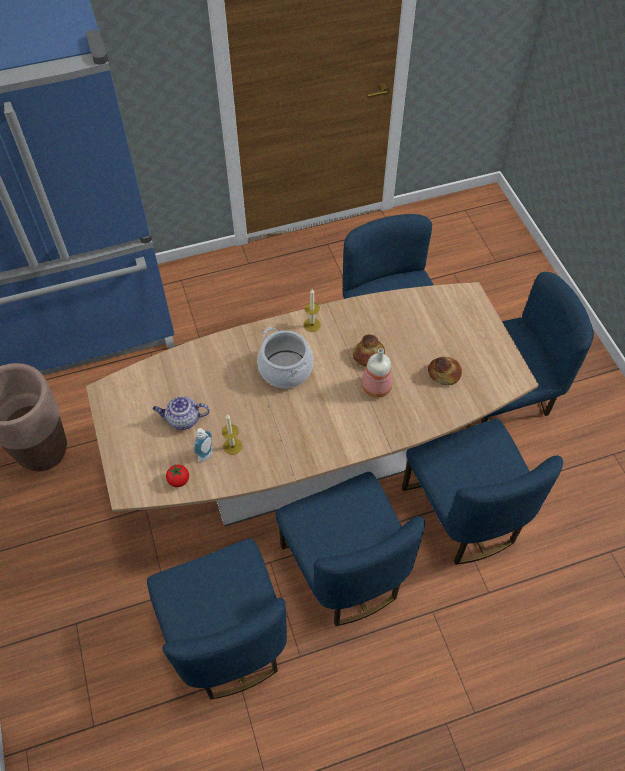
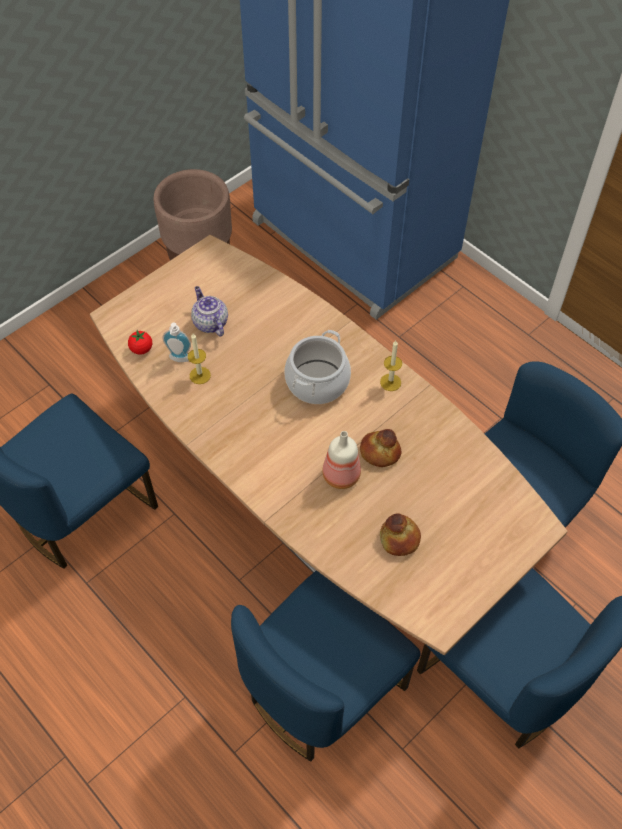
camera: 65 degrees right, 0 degrees up
blue chair [275,472,425,626] -> none

